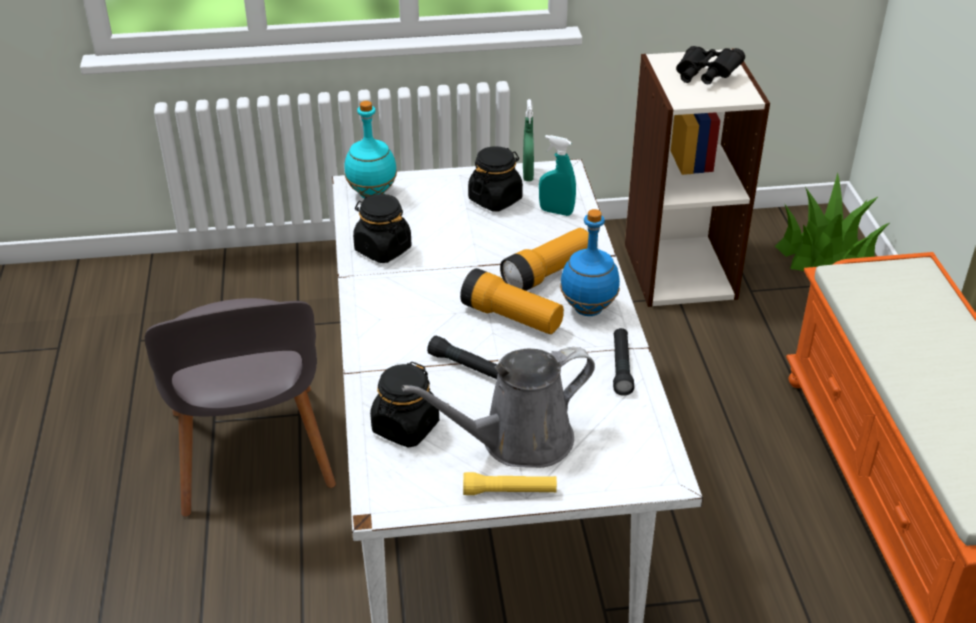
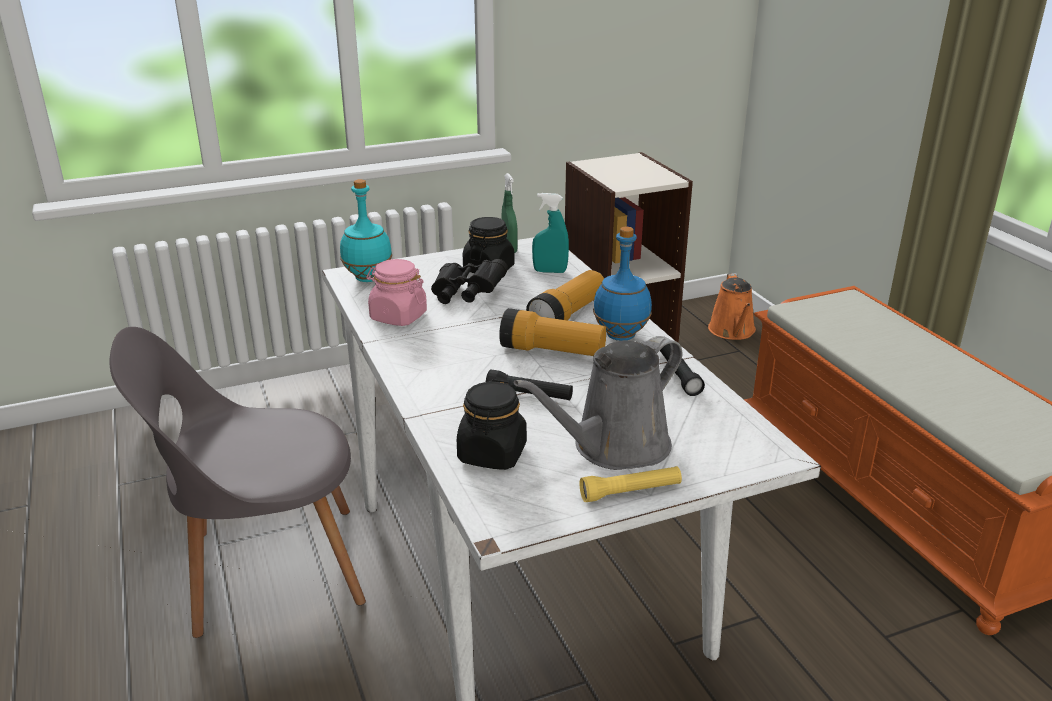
camera: 15 degrees left, 10 degrees down
grey chair [145,298,336,517] -> grey chair turned 105 degrees clockwise [109,327,366,638]
black jar [353,194,411,263] -> pink jar [366,259,427,326]
black binoculars [676,46,745,84] -> black binoculars moved to [431,259,508,304]
potted plant [775,172,889,271] -> orange watering can [708,273,756,340]

